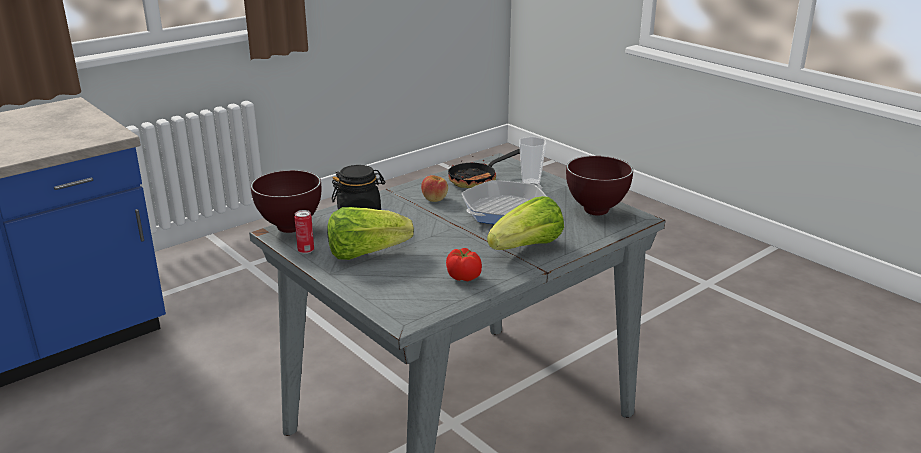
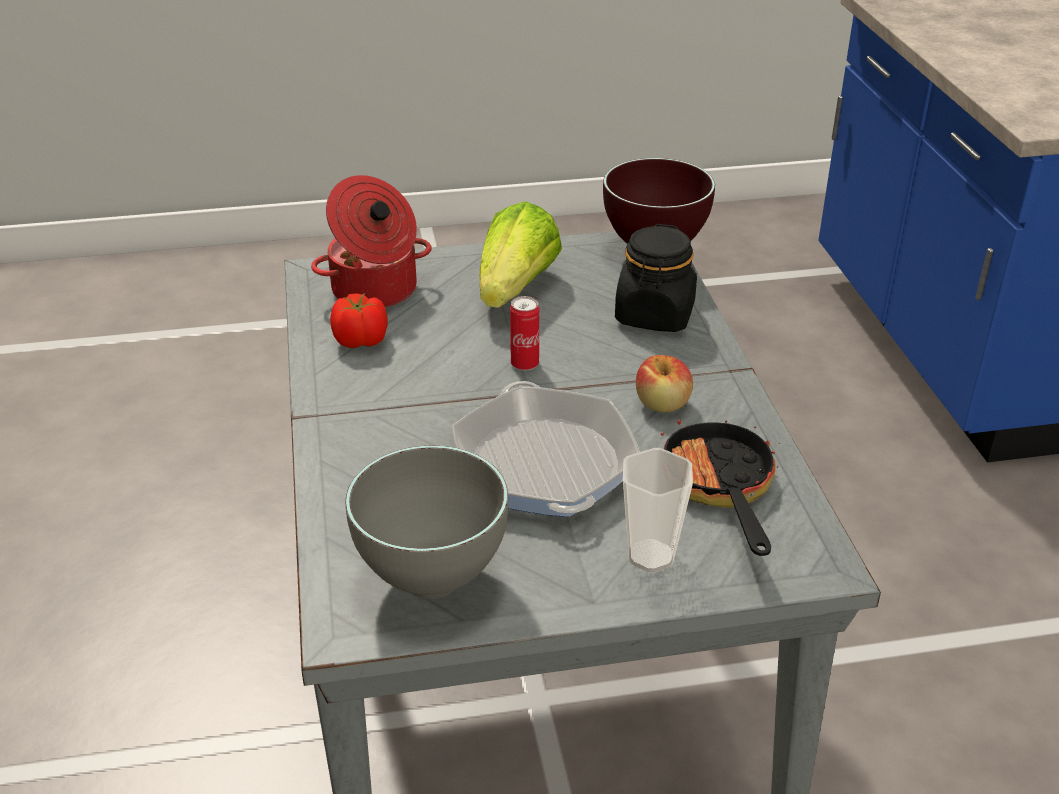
camera: 120 degrees right, 10 degrees up
can [295,210,314,254] -> can moved to [510,296,539,371]
lettuce [487,196,564,250] -> none
brown bowl [566,156,633,216] -> grey bowl [345,446,508,599]
none -> cooking pot [311,175,432,308]

